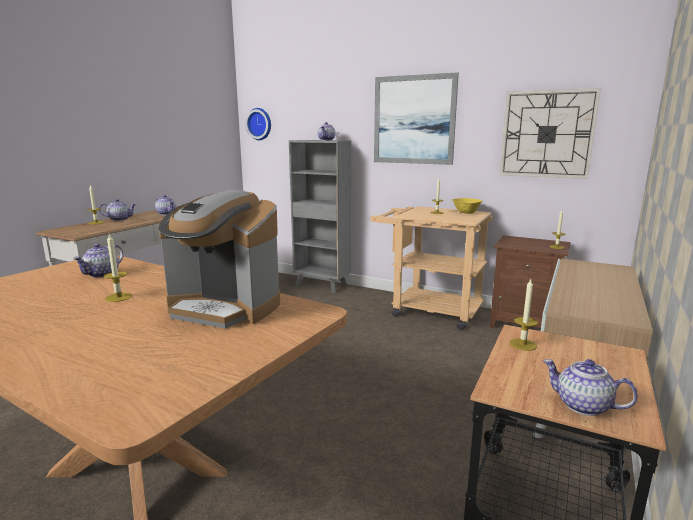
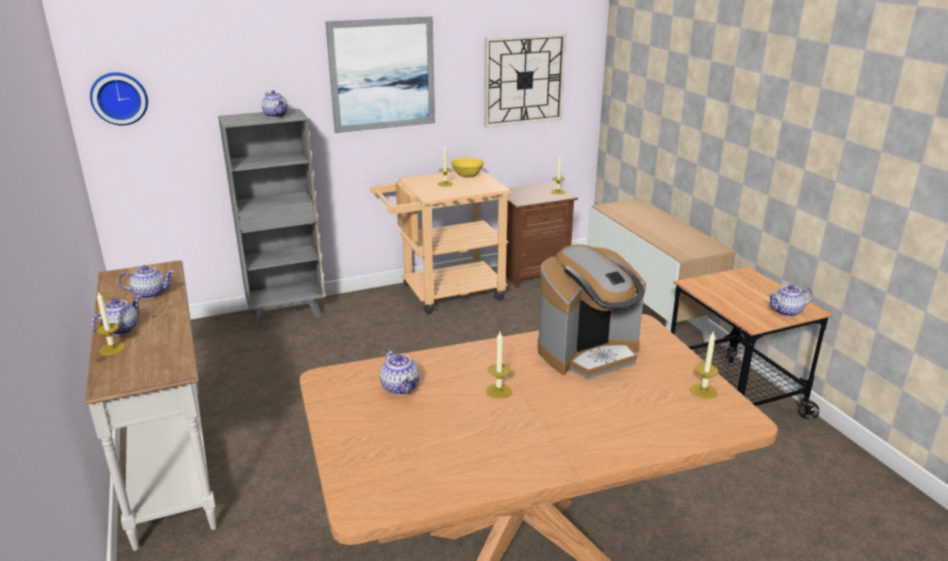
camera: 50 degrees left, 10 degrees up
candle [509,279,538,351] -> candle moved to [690,330,719,399]

